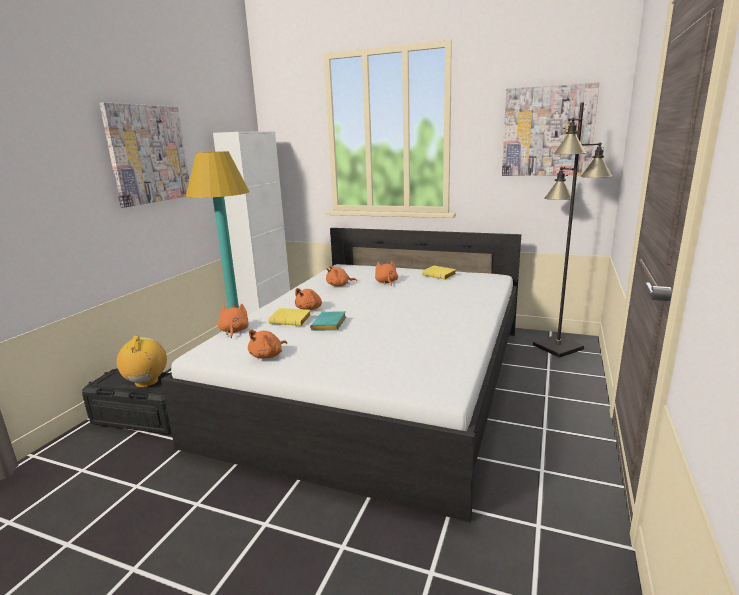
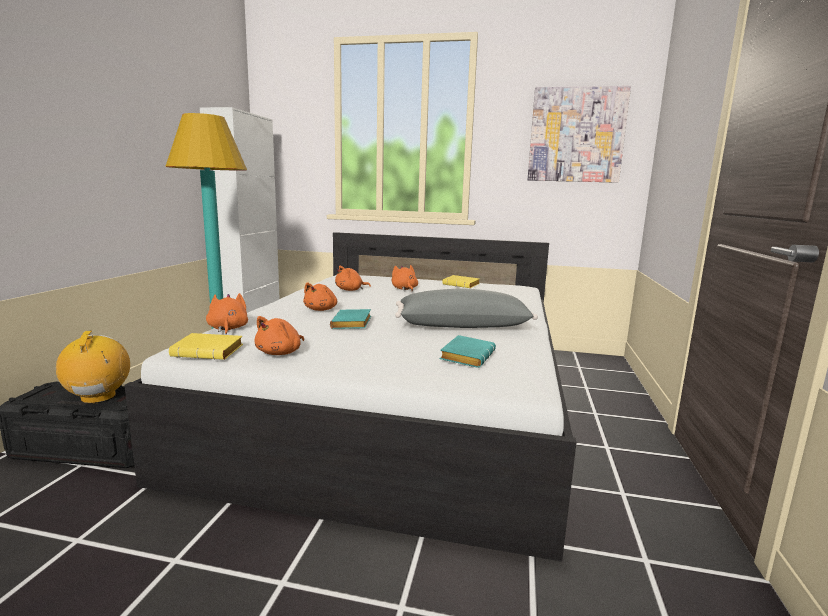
camera: 10 degrees left, 5 degrees down
picture [99,102,189,207] -> none
yellow book [269,308,311,326] -> yellow book moved to [169,333,243,360]
black floor lamp [533,102,613,358] -> none
none -> grey pillow [395,288,538,328]
none -> turquoise book [440,335,496,368]

